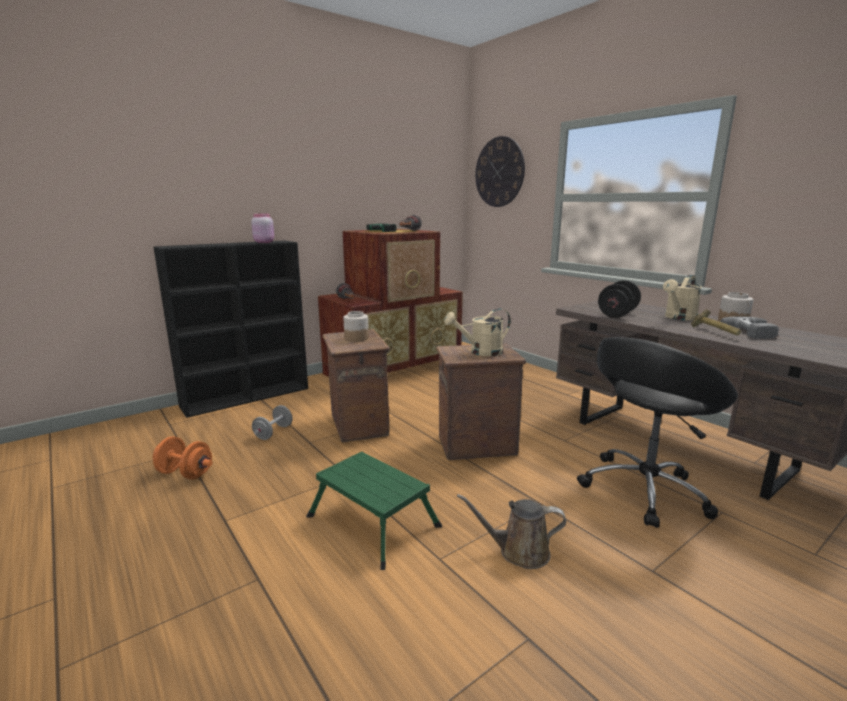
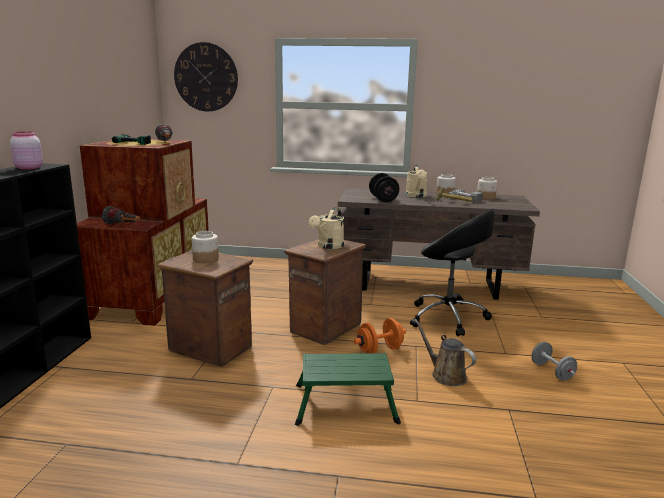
camera: 45 degrees left, 0 degrees up
orange dumbbell [153,436,213,480] -> orange dumbbell moved to [354,318,406,353]
grey dumbbell [252,405,292,440] -> grey dumbbell moved to [531,342,577,381]
brown watering can [457,494,566,569] -> brown watering can turned 90 degrees clockwise [414,319,476,386]
black office chair [577,337,738,528] -> black office chair turned 60 degrees counterclockwise [410,208,495,336]
none -> jar [477,177,497,200]

